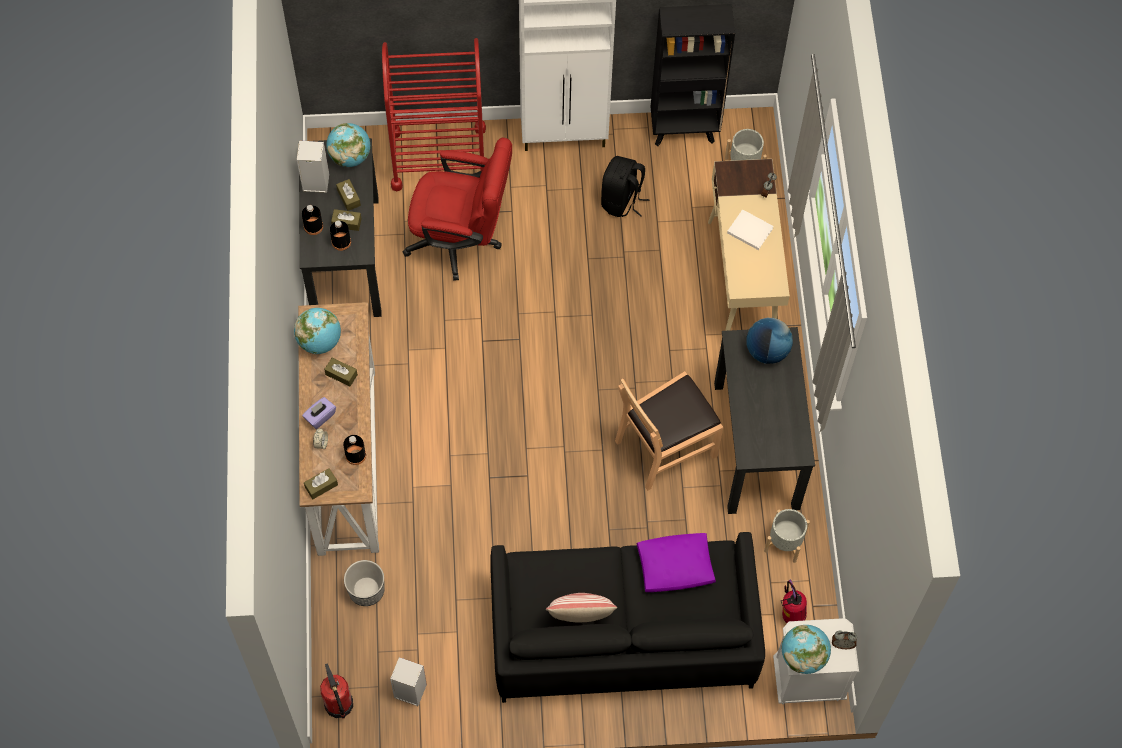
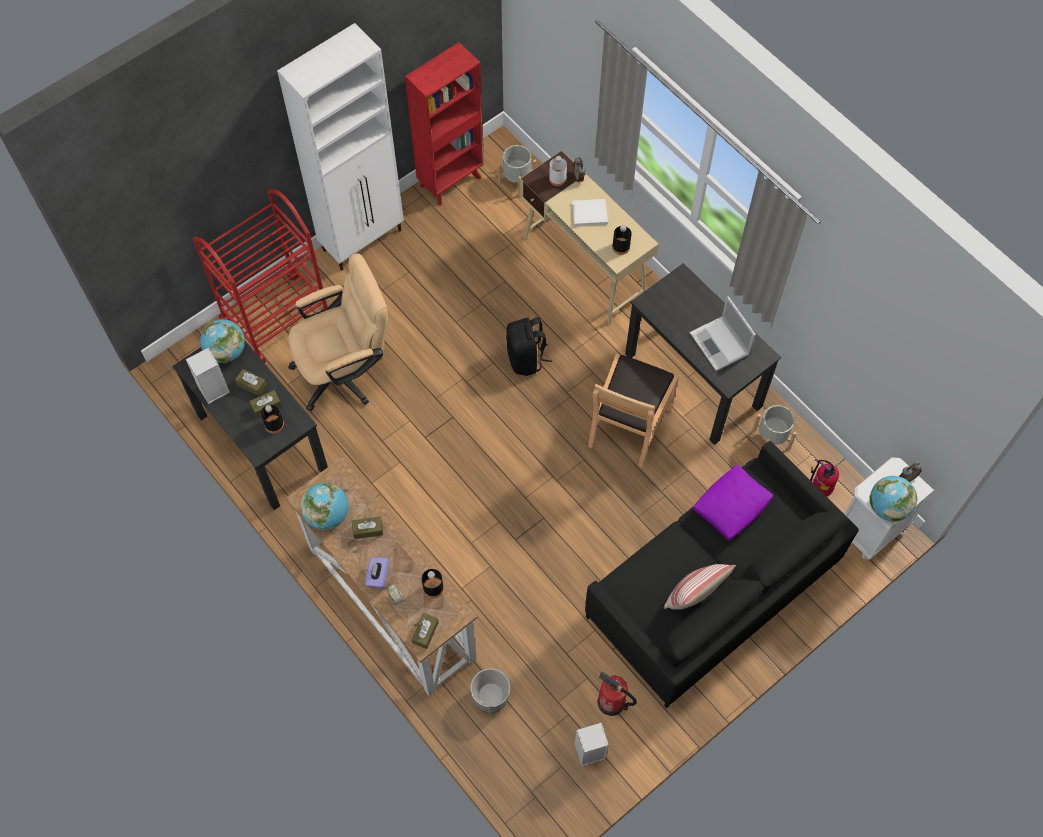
camera: 35 degrees left, 0 degrees up
black bottle [302,205,323,235] -> black bottle moved to [612,225,632,255]
fire extinguisher [320,663,353,718] -> fire extinguisher moved to [597,671,637,716]
red office chair [403,138,512,281] -> beige office chair [288,253,389,411]
black backpack [601,156,649,217] -> black backpack moved to [506,317,552,376]
black bookcase [651,4,735,146] -> red bookcase [405,42,484,205]
globe [746,318,793,364] -> none
none -> white bottle [549,156,567,186]
none -> laptop [690,296,756,371]

